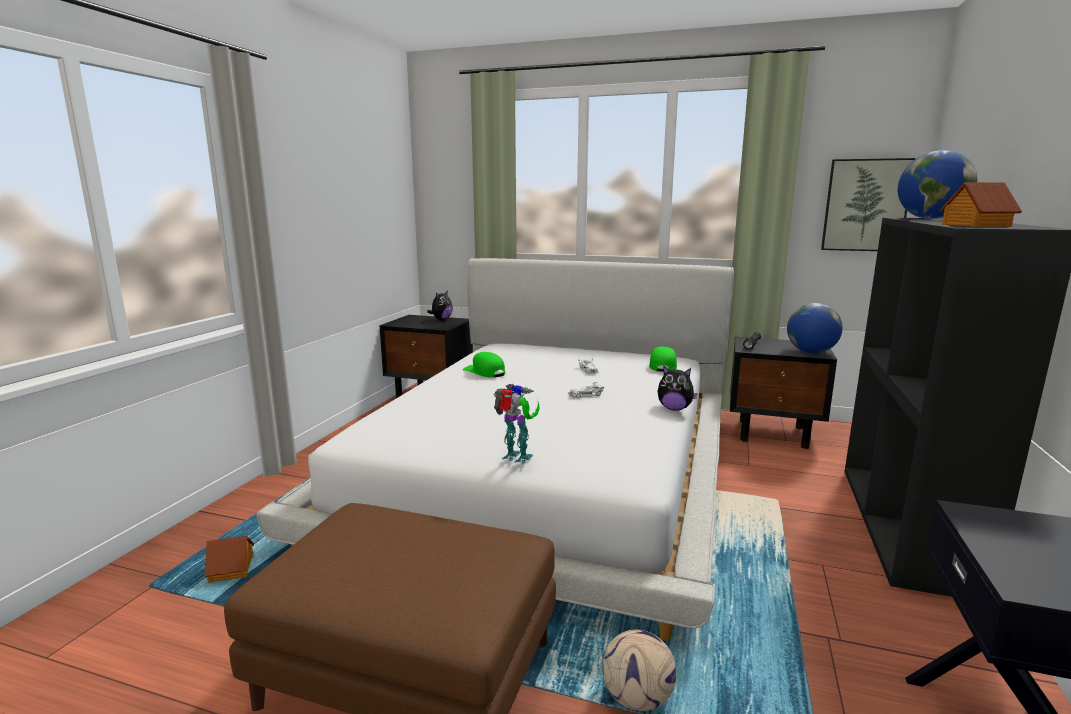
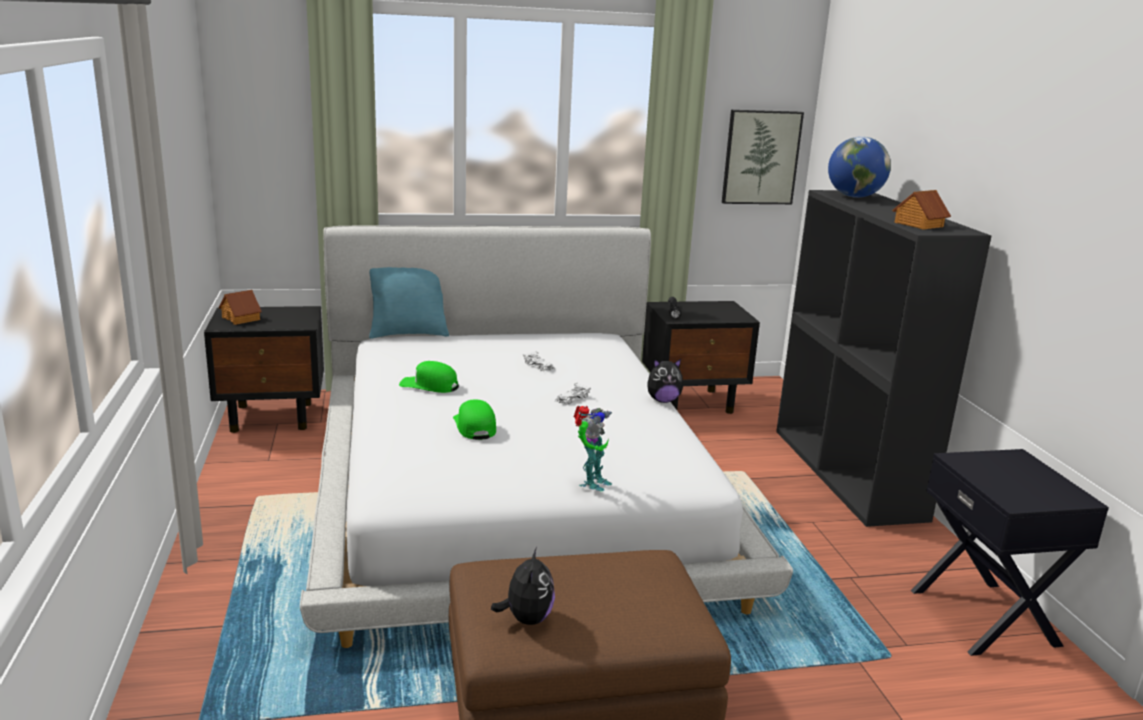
camera: 30 degrees left, 5 degrees up
toy house [204,536,254,583] -> toy house moved to [219,290,262,325]
plush toy [427,290,453,320] -> plush toy moved to [491,547,555,625]
toy robot [494,384,540,465] -> toy robot turned 120 degrees clockwise [574,406,612,491]
football [602,630,676,711] -> none
green cap [649,347,677,372] -> green cap moved to [453,399,496,440]
globe [787,303,843,353] -> none
none -> turquoise pillow [369,267,449,339]

